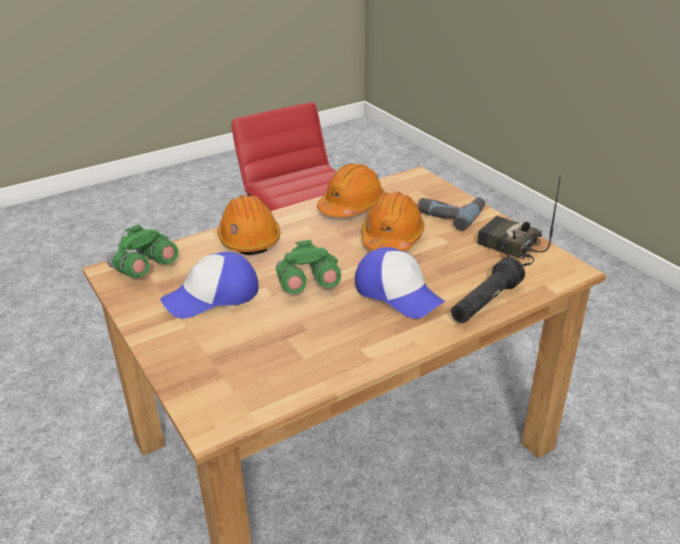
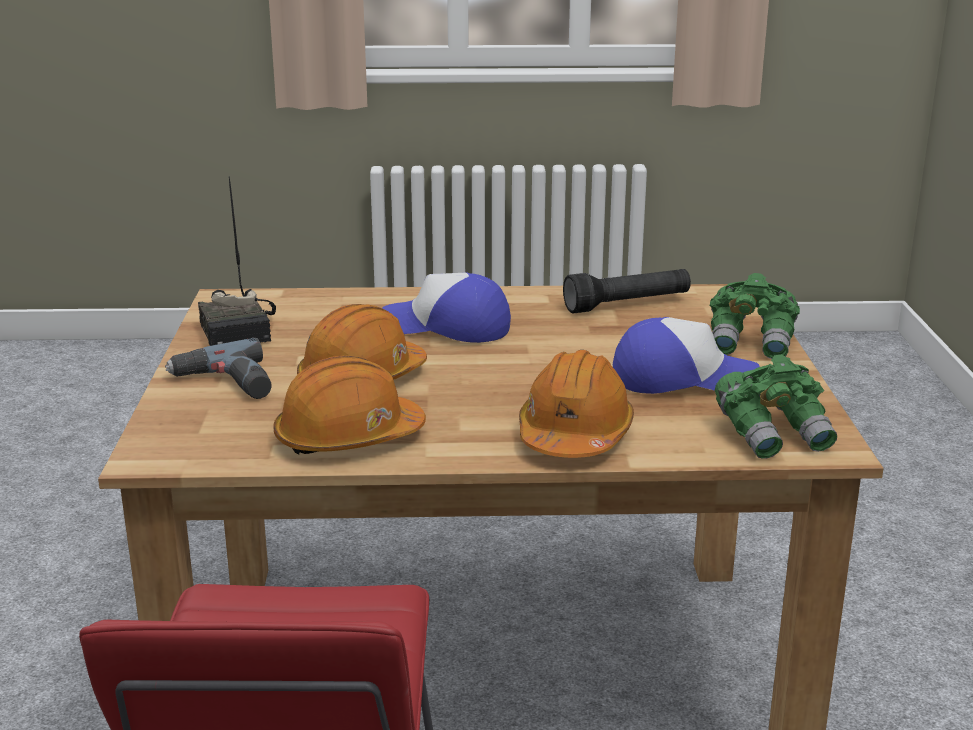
camera: 150 degrees left, 10 degrees down
green binoculars [276,240,341,294] -> green binoculars moved to [710,273,800,359]
cap [355,247,445,319] -> cap turned 60 degrees counterclockwise [382,272,511,343]
black flashlight [451,257,525,323] -> black flashlight moved to [563,269,691,314]

